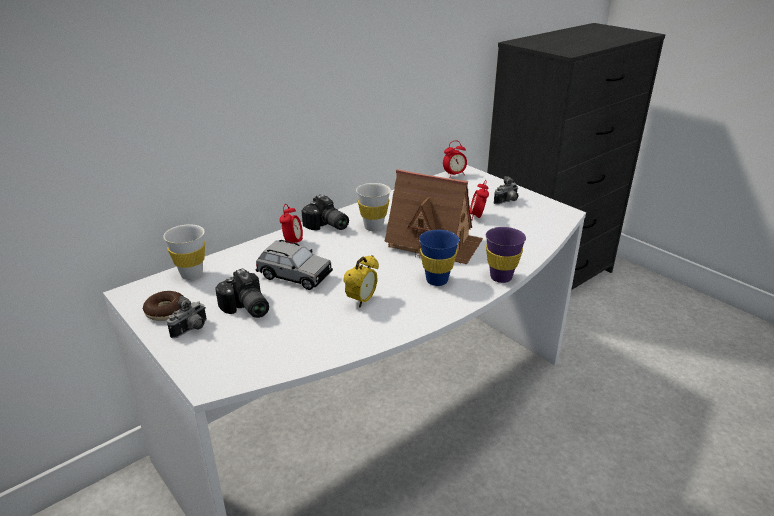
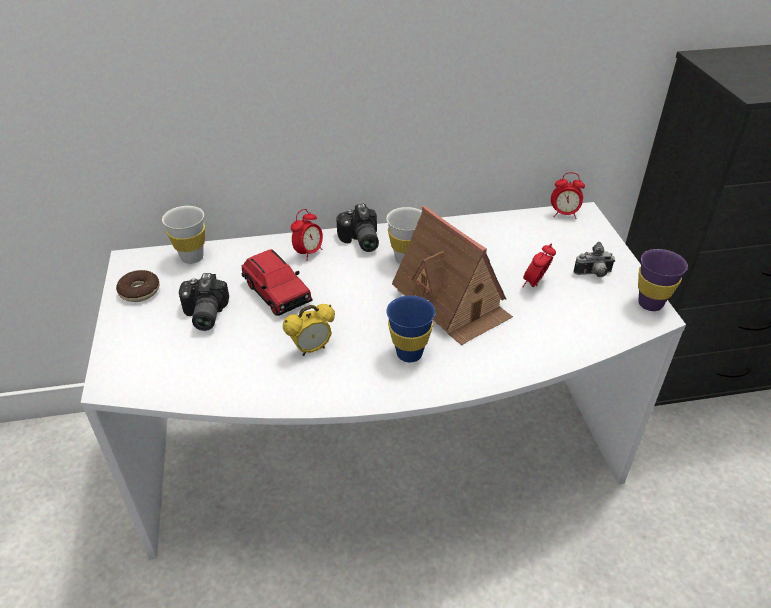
camera: 30 degrees right, 10 degrees up
camera [167,296,207,338] -> none
grey toy car [255,240,333,290] -> red toy car [241,249,313,316]
purple cup [486,227,526,283] -> purple cup moved to [638,249,688,311]

